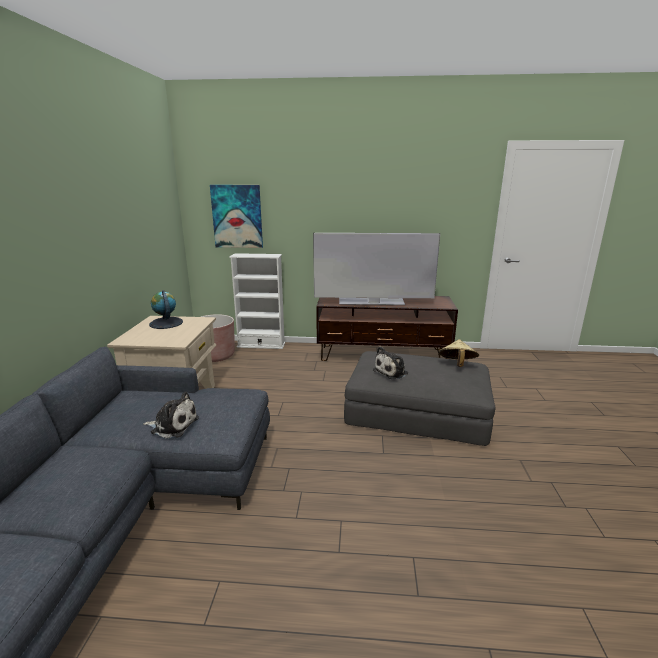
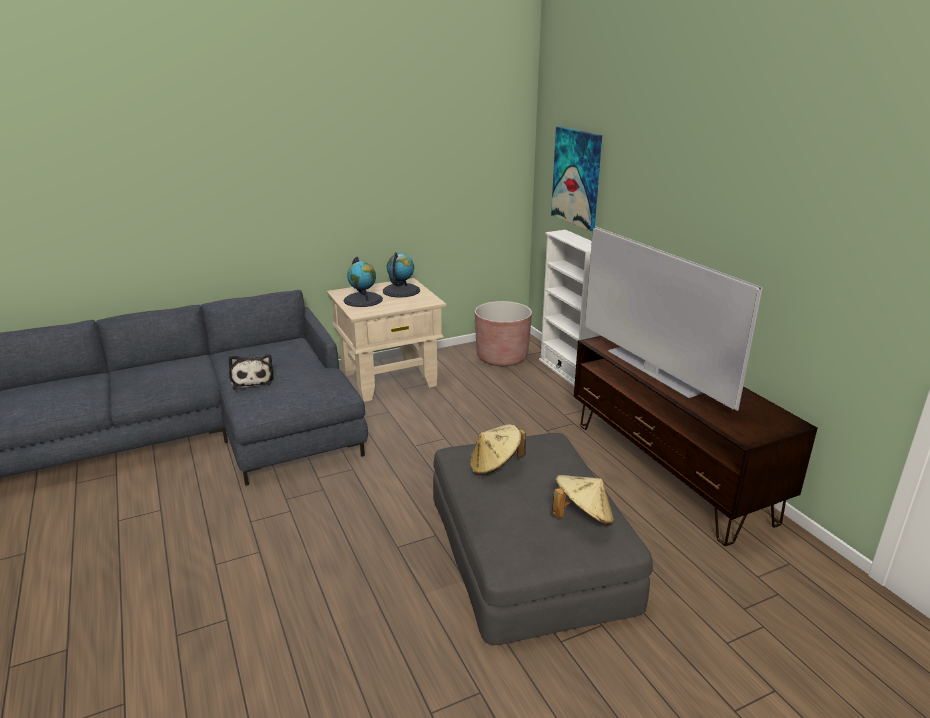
camera: 60 degrees right, 5 degrees up
plush toy [373,346,408,379] -> beige hat [470,424,526,476]
none -> globe [343,257,383,307]

